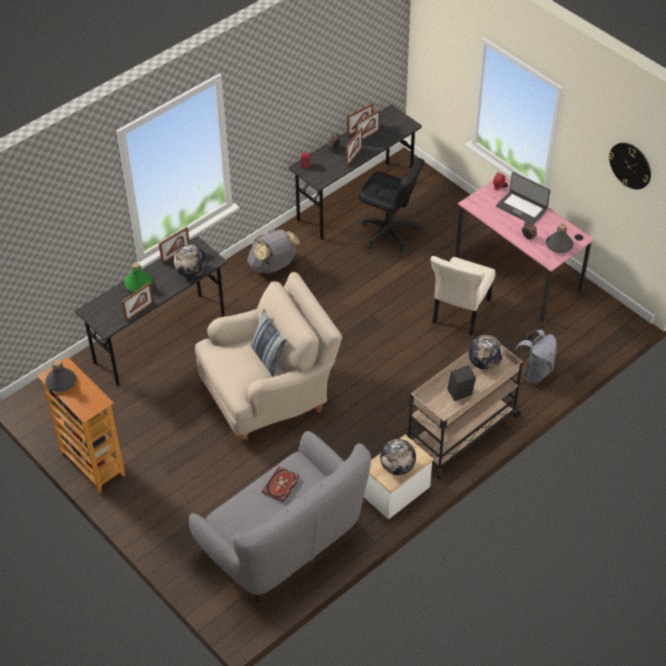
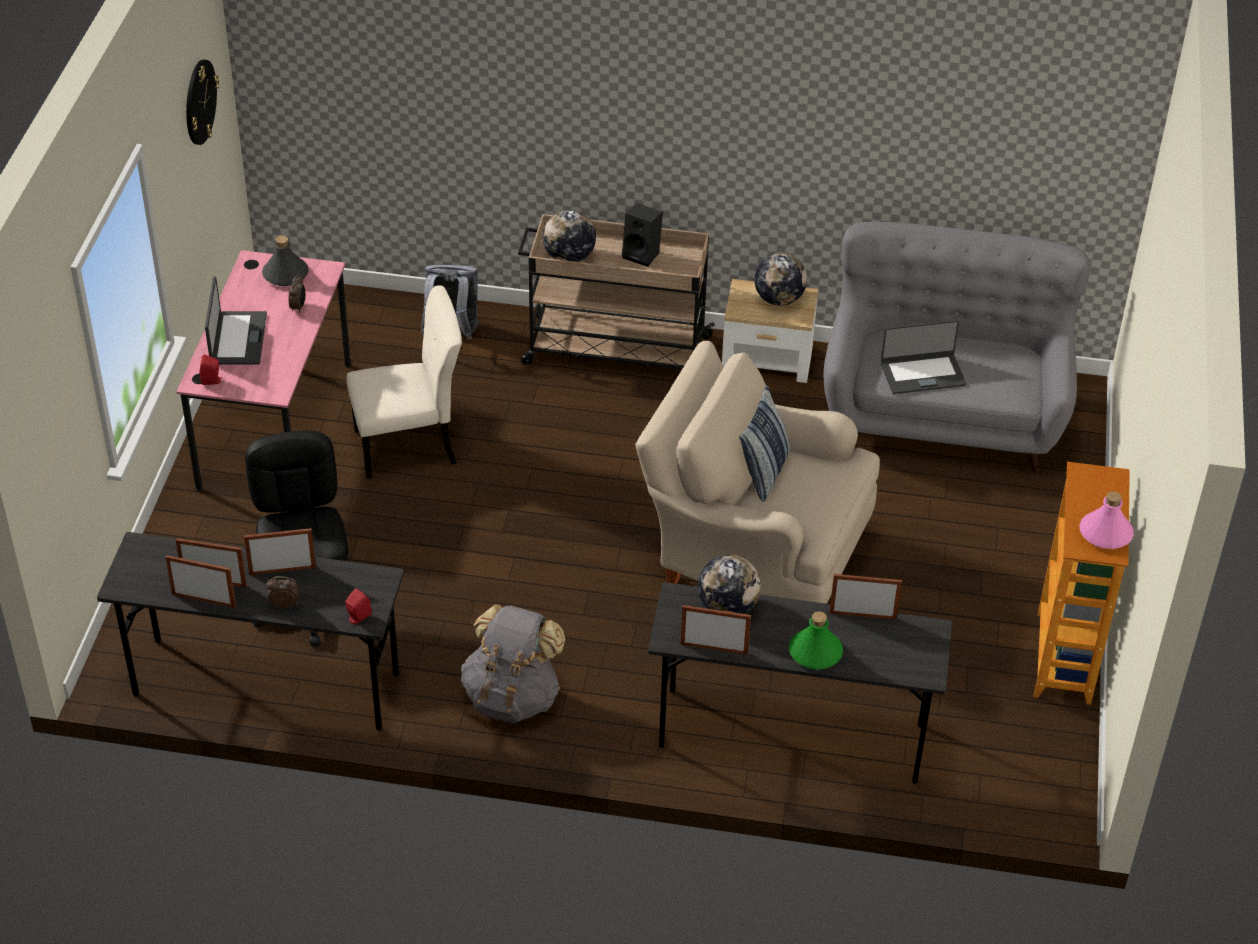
camera: 130 degrees left, 5 degrees down
grey bottle [45,360,76,392] -> pink bottle [1079,491,1134,549]
book [262,466,300,502] -> laptop [881,320,966,394]

